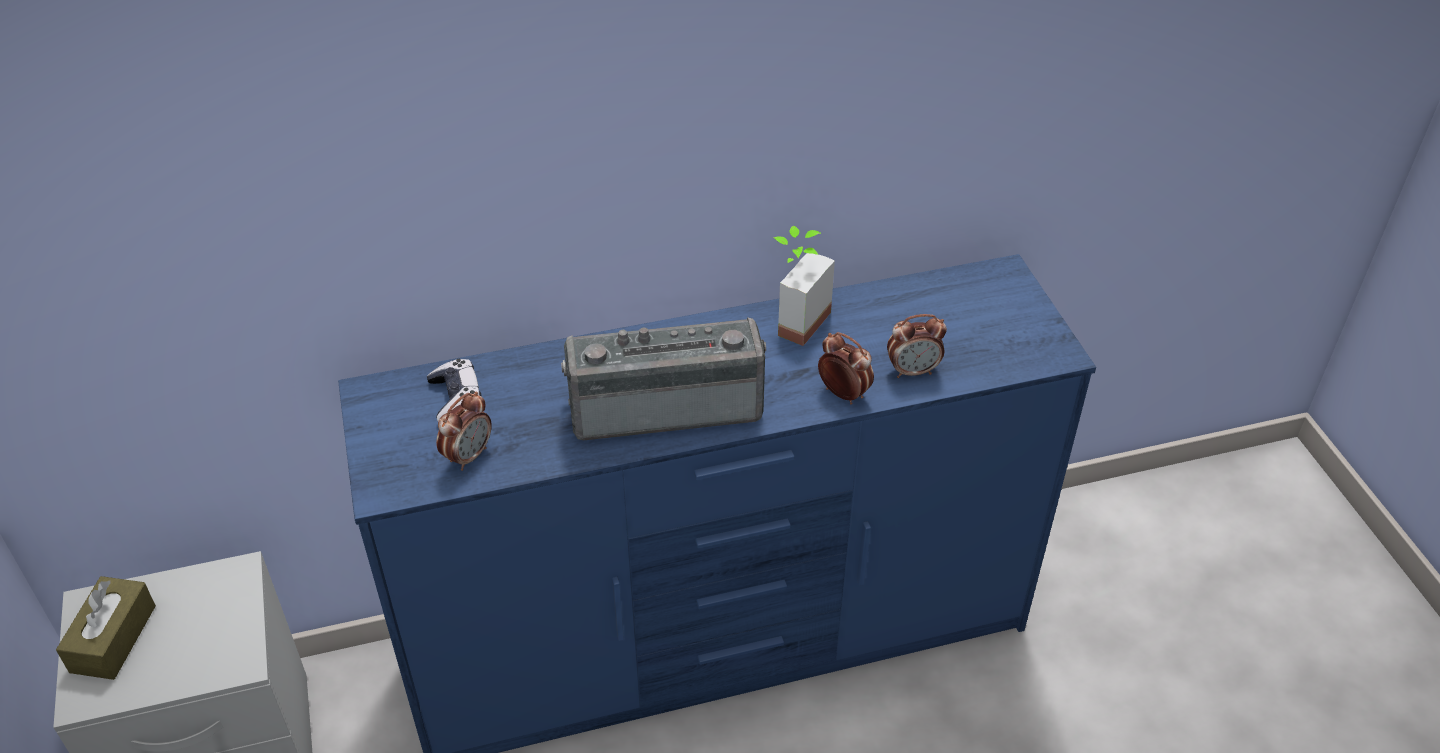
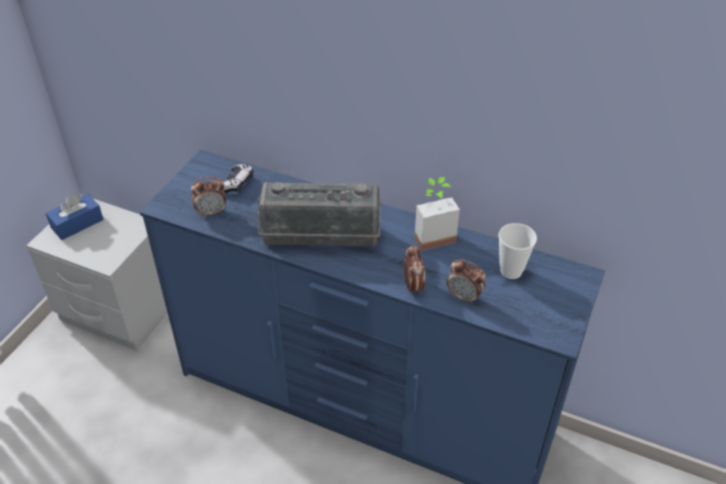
camera: 40 degrees right, 0 degrees up
brown tissue box [56,576,156,680] -> blue tissue box [46,193,104,240]
radio [561,317,766,440] -> radio turned 150 degrees clockwise [258,182,382,247]
none -> cup [499,223,537,279]

